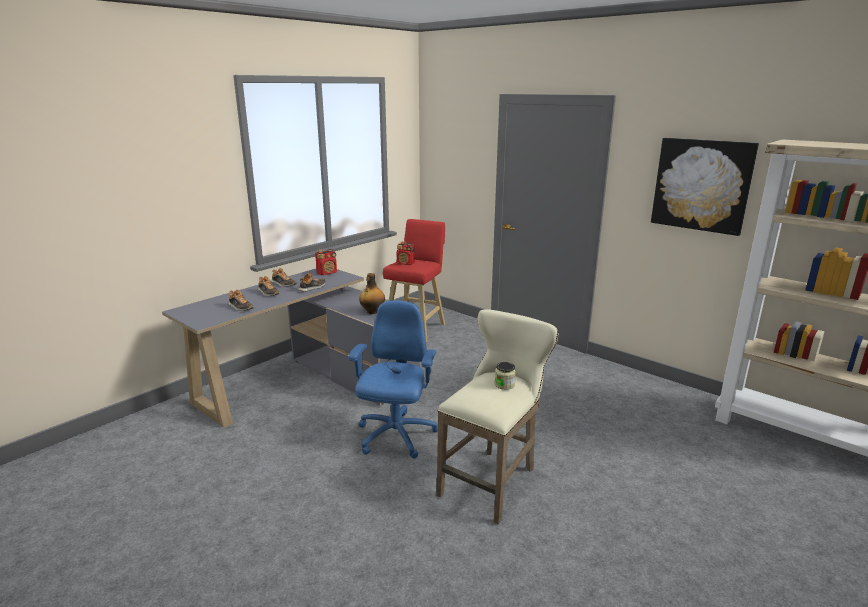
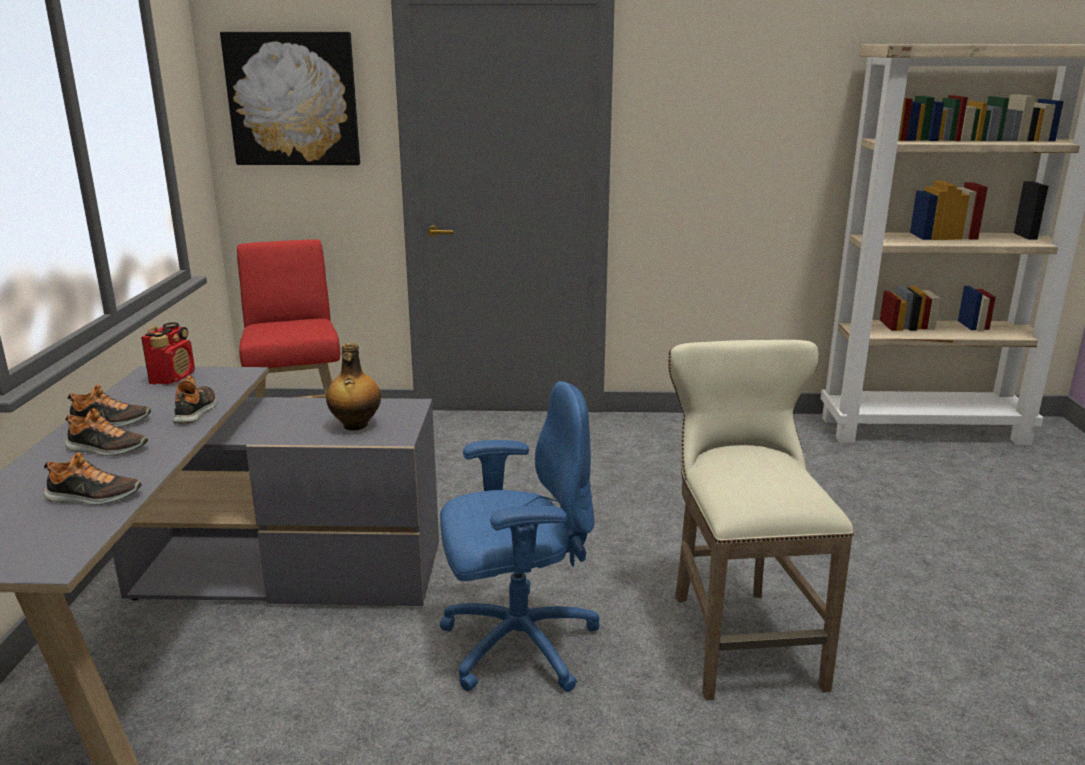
camera: 40 degrees left, 0 degrees up
blue office chair [348,300,438,458] -> blue office chair turned 105 degrees clockwise [440,381,600,692]
radio [396,241,415,265] -> none
jar [495,362,516,390] -> none
picture [651,138,759,236] -> picture moved to [220,32,360,165]

